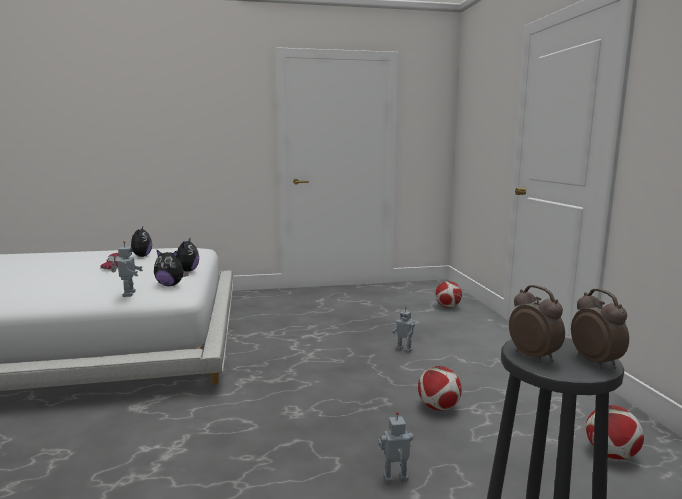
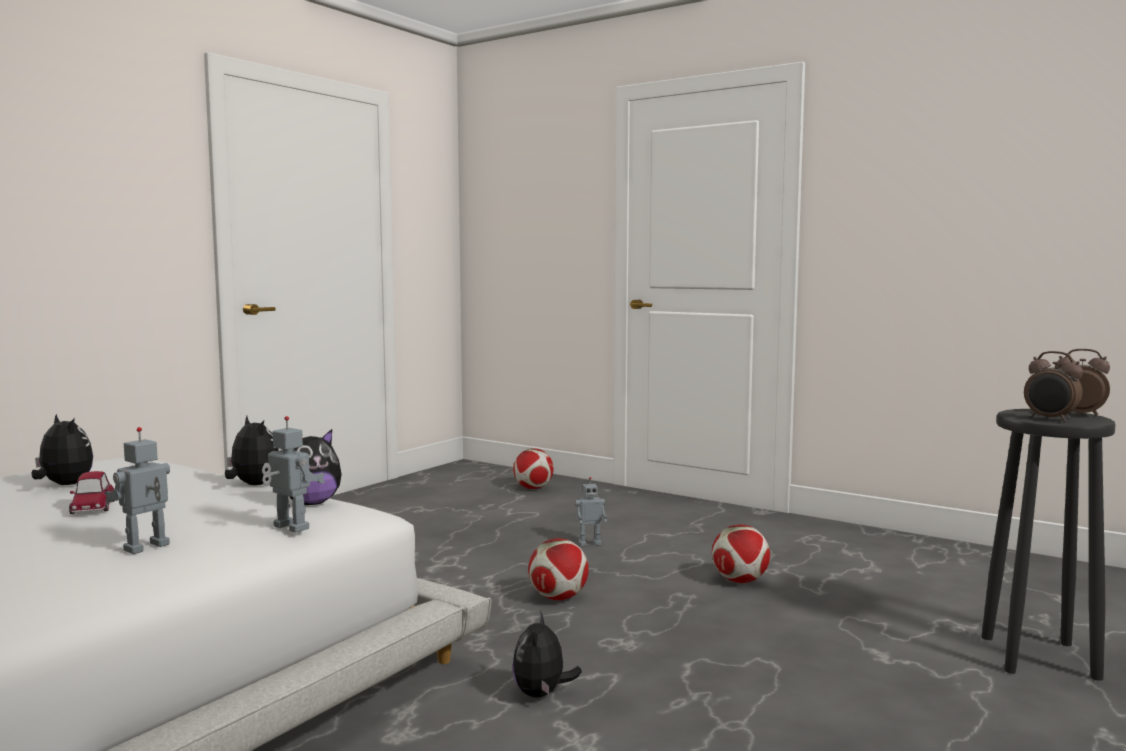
camera: 45 degrees left, 5 degrees down
toy robot [378,412,413,484] -> toy robot moved to [105,427,170,554]
alarm clock [509,285,565,363] -> alarm clock turned 150 degrees counterclockwise [1024,351,1083,422]
football [586,405,644,459] -> football moved to [528,538,589,600]
none -> plush toy [512,612,582,698]

